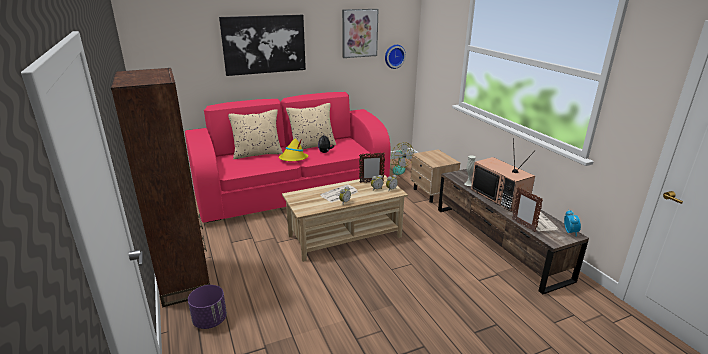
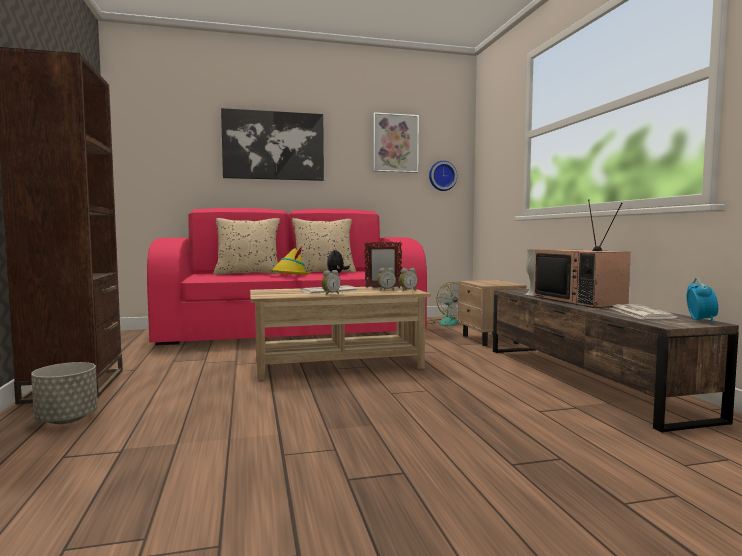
camera: 10 degrees right, 20 degrees down
purple planter [188,285,227,329] -> grey planter [31,362,98,424]
picture frame [512,187,543,232] -> none

